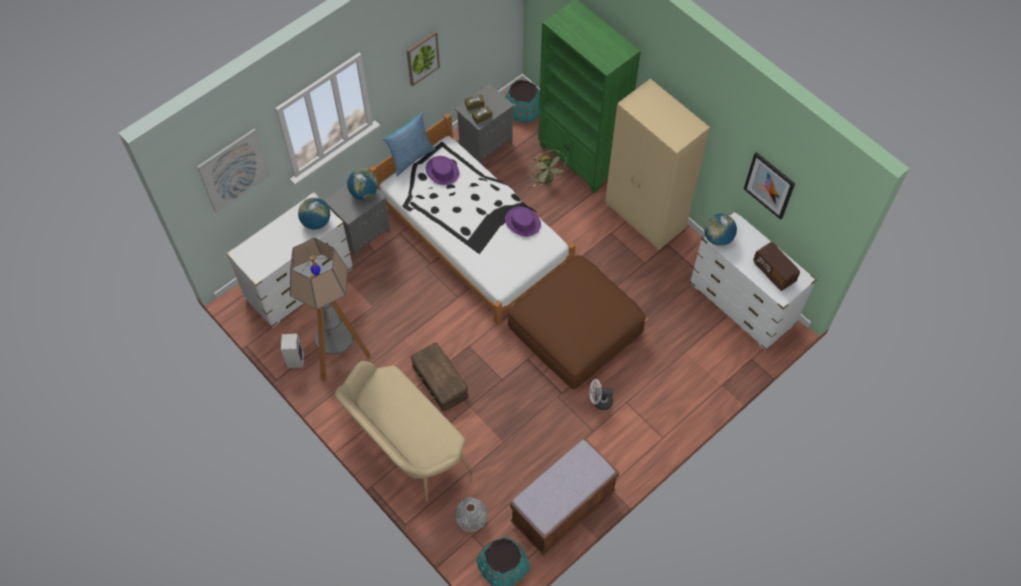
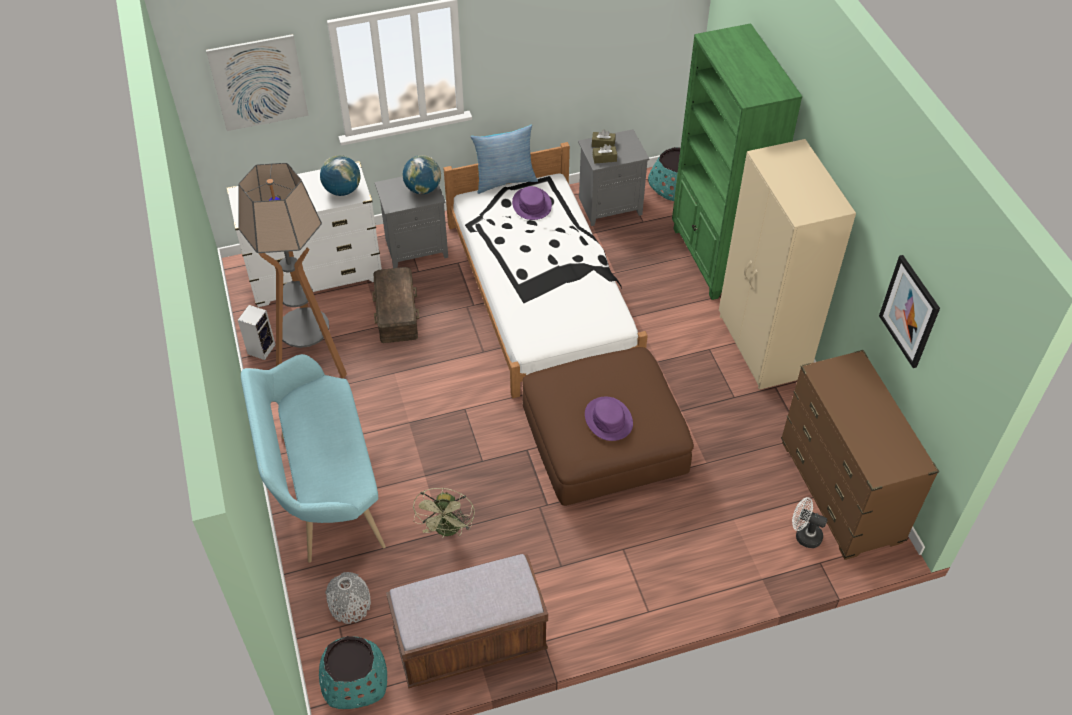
camera: 25 degrees right, 10 degrees down
beige bench [335,361,472,502] -> turquoise bench [241,354,386,563]
picture [407,31,440,86] -> none
brown storage box [411,343,468,412] -> brown storage box moved to [372,267,420,343]
purple hat [505,207,541,237] -> purple hat moved to [585,397,633,441]
green fan [529,150,567,187] -> green fan moved to [413,488,475,538]
white fan [589,379,613,410] -> white fan moved to [792,497,827,548]
white dresser [690,210,817,351] -> brown dresser [781,350,939,560]
globe [704,214,737,246] -> none
radio [753,242,800,291] -> none

